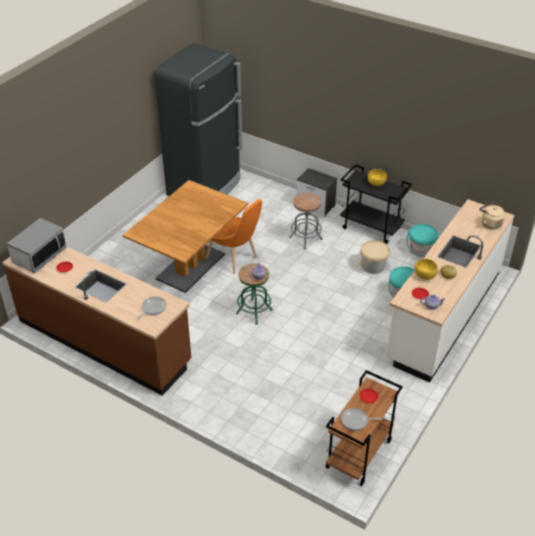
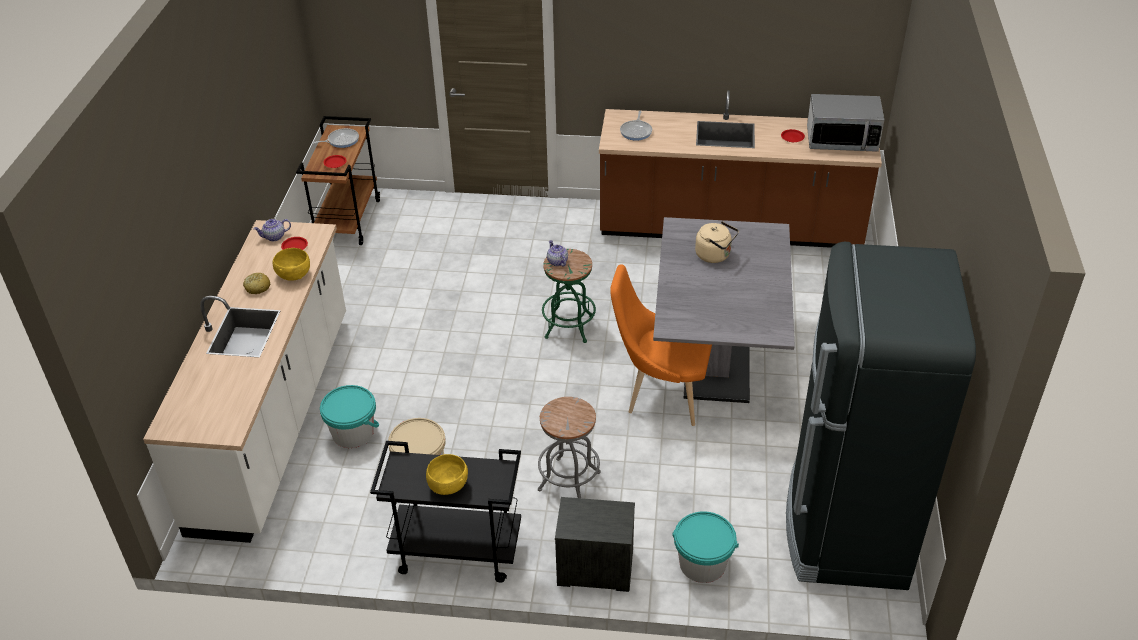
camera: 155 degrees right, 0 degrees up
microwave [7,218,66,273] -> microwave turned 90 degrees counterclockwise [807,94,884,152]
brown dining table [123,180,248,293] -> grey dining table [653,217,795,403]
turquoise bucket [406,224,439,257] -> turquoise bucket moved to [672,511,739,583]
beige kettle [479,202,505,229] -> beige kettle moved to [695,221,739,263]

